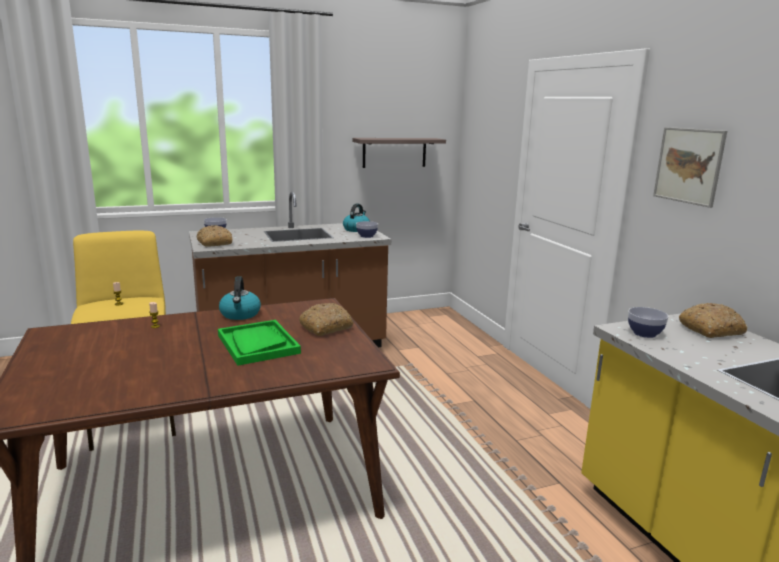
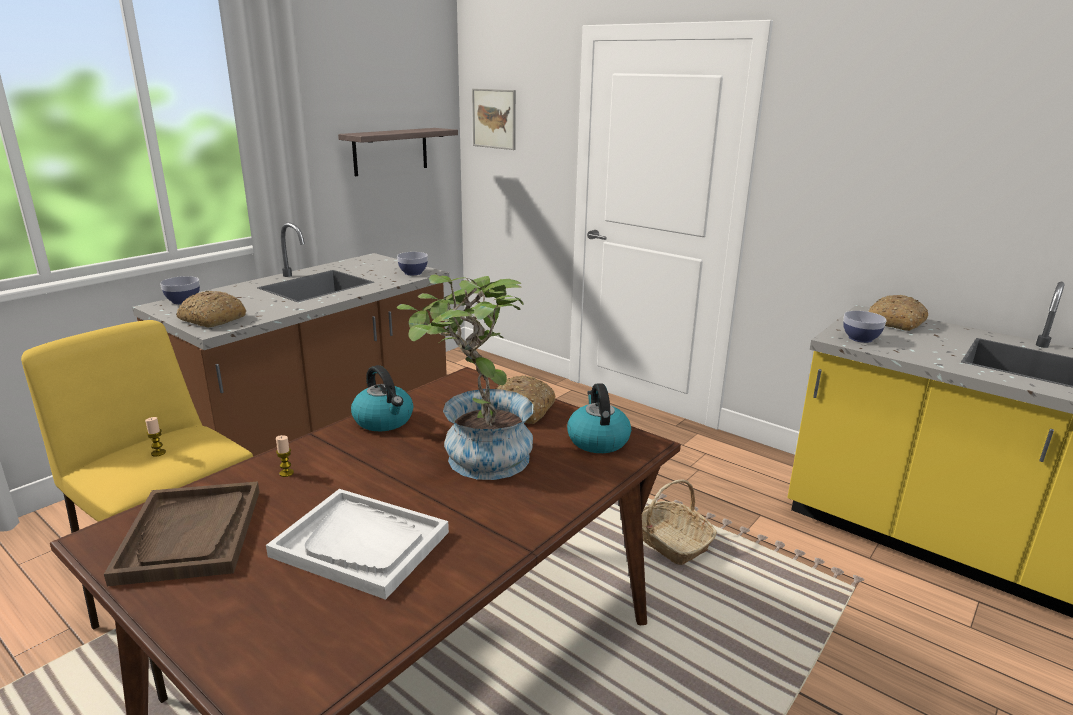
camera: 30 degrees left, 5 degrees up
green tray [218,320,301,366] -> potted plant [397,274,533,480]
kettle [343,203,370,232] -> kettle moved to [567,383,631,453]
picture [653,127,727,208] -> picture moved to [472,88,516,150]
none -> brown tray [104,481,259,586]
none -> white tray [266,489,449,600]
none -> basket [642,479,717,565]

